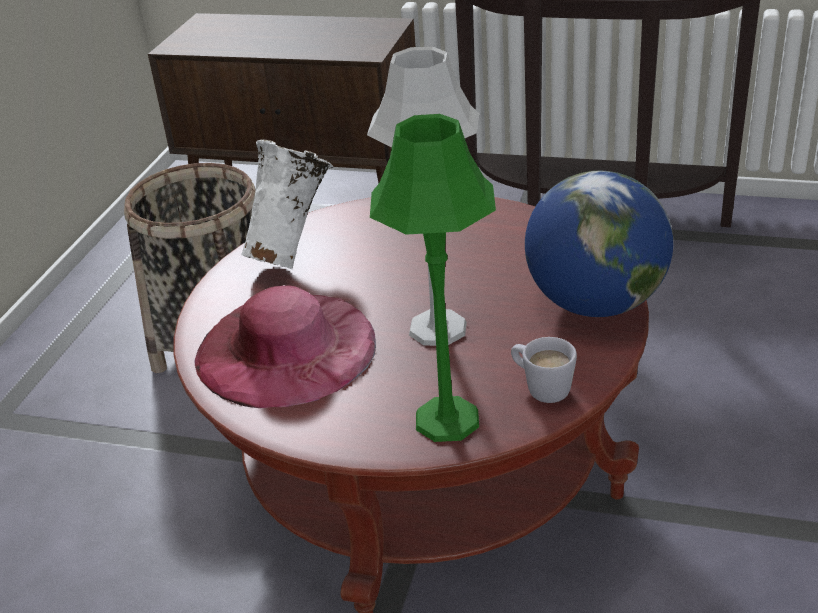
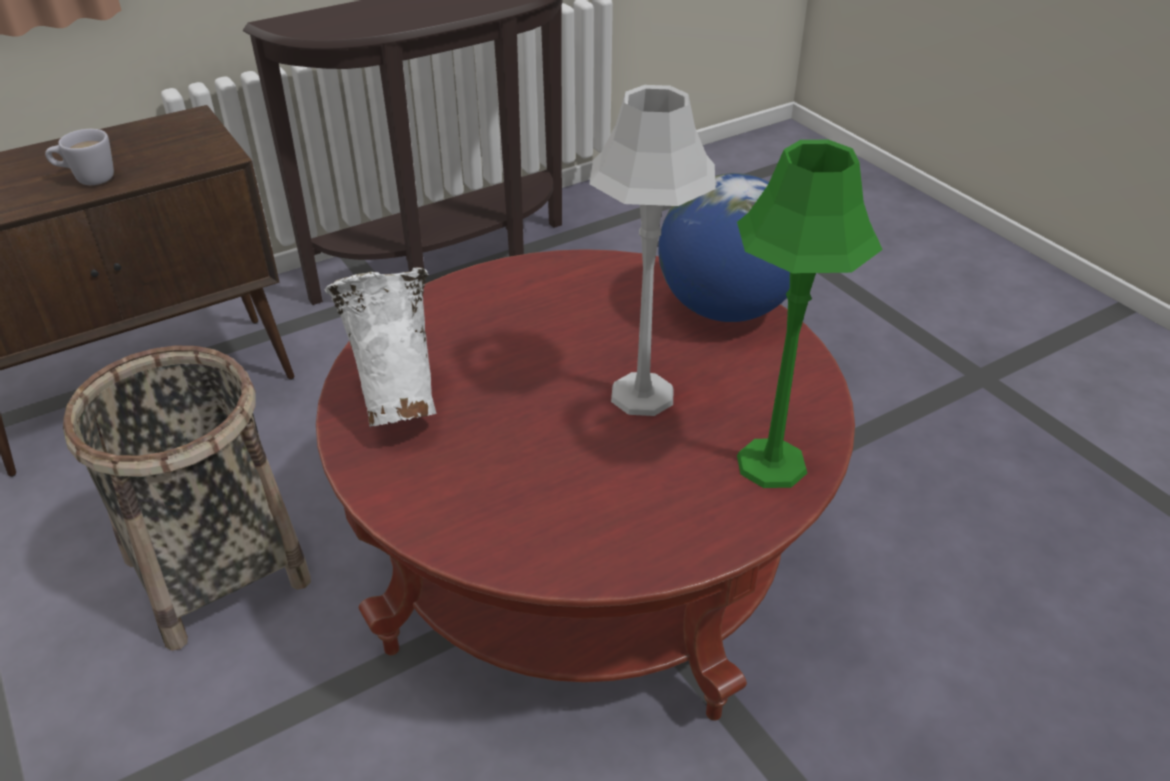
camera: 50 degrees left, 5 degrees up
pink hat [194,285,376,408] -> none
white mug [511,337,577,403] -> white mug moved to [45,129,114,185]

